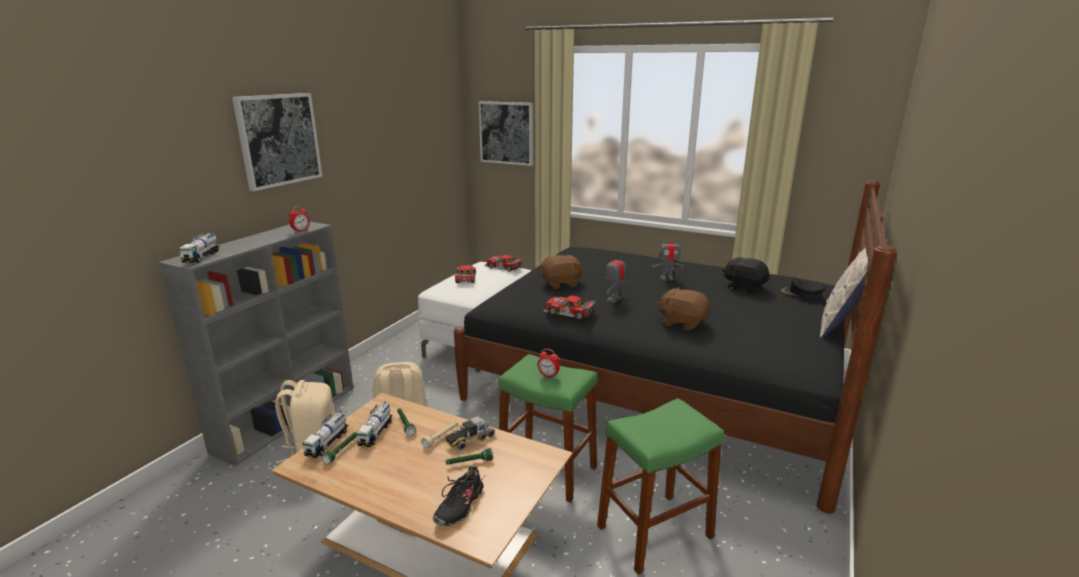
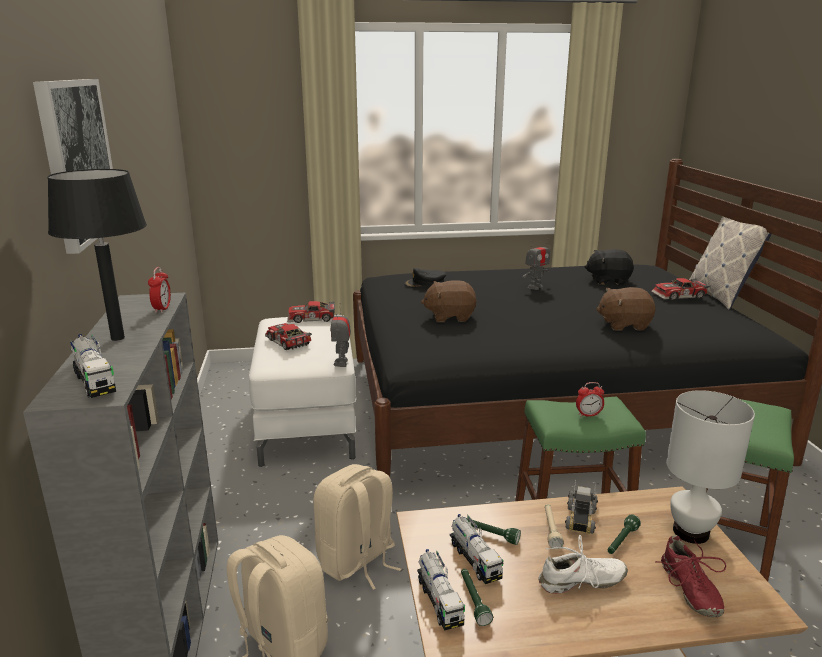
camera: 35 degrees left, 0 degrees up
black shoe [433,465,485,526] -> red shoe [656,535,726,617]
picture [478,101,533,166] -> none
brown plush toy [541,254,584,289] -> brown plush toy turned 135 degrees counterclockwise [421,280,477,322]
toy car [543,296,596,320] -> toy car moved to [651,278,710,300]
toy robot [605,255,627,303] -> toy robot moved to [330,303,351,367]
black cap [780,277,826,299] -> black cap moved to [404,268,446,287]
none -> black table lamp [47,169,147,341]
none -> white shoe [539,535,628,594]
none -> white table lamp [666,390,755,544]

